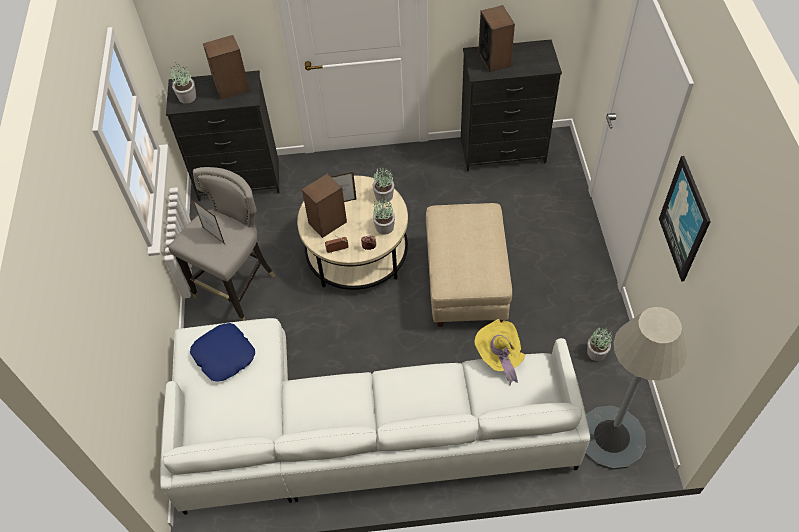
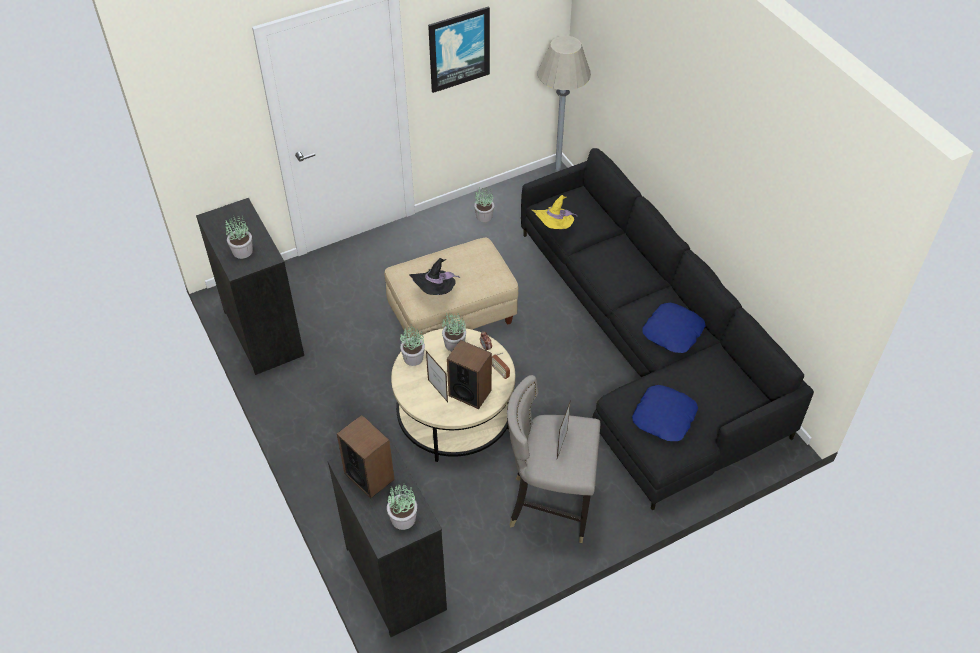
camera: 115 degrees left, 5 degrees down
white sofa [160,318,590,515] -> black sofa [521,148,814,510]
speaker [478,5,515,72] -> potted plant [225,215,253,259]
none -> black hat [409,258,460,295]
none -> blue pillow [642,303,705,353]

